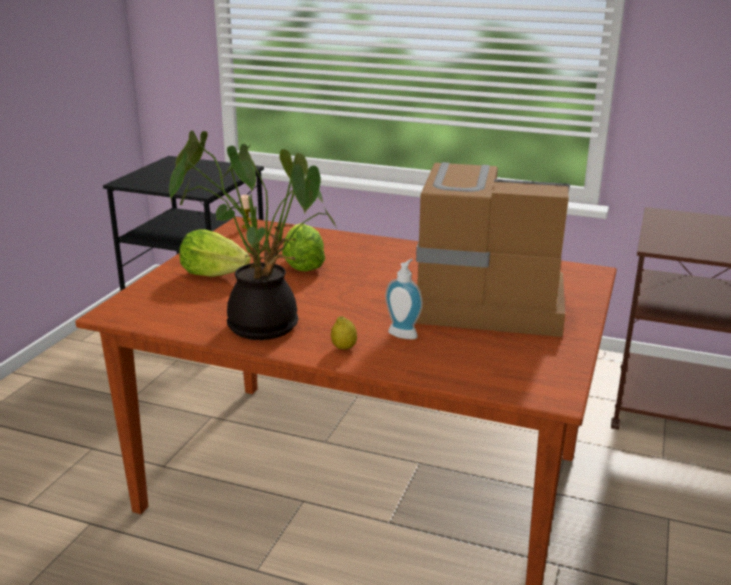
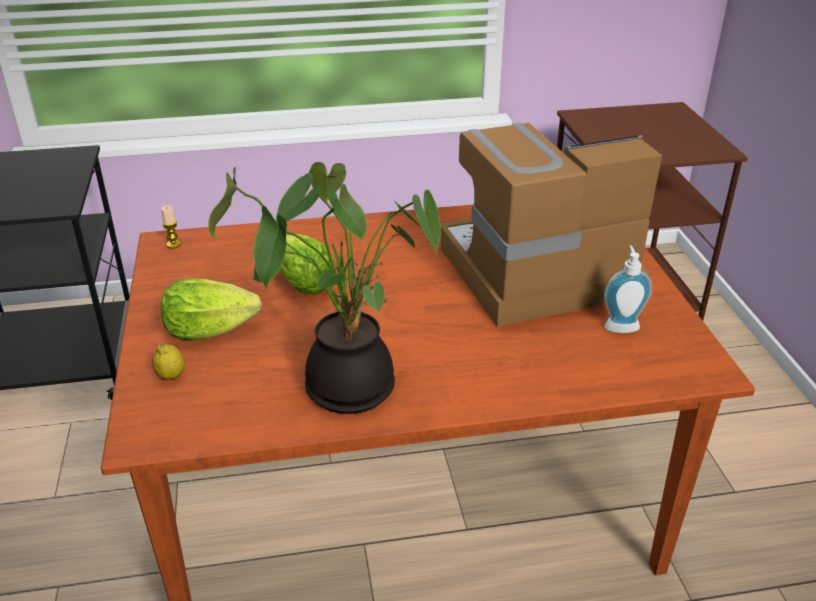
camera: 30 degrees left, 10 degrees up
lemon [331,316,357,350] -> lemon moved to [152,343,185,380]
soap dispenser [385,259,423,339] -> soap dispenser moved to [604,245,652,333]

